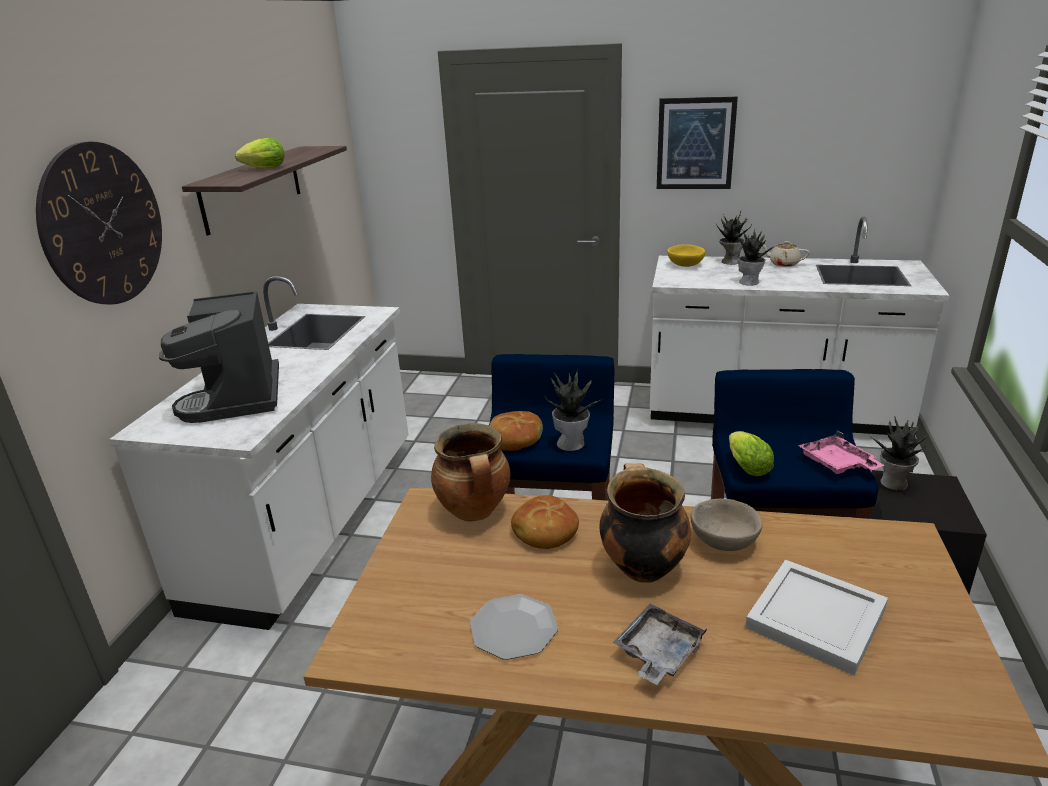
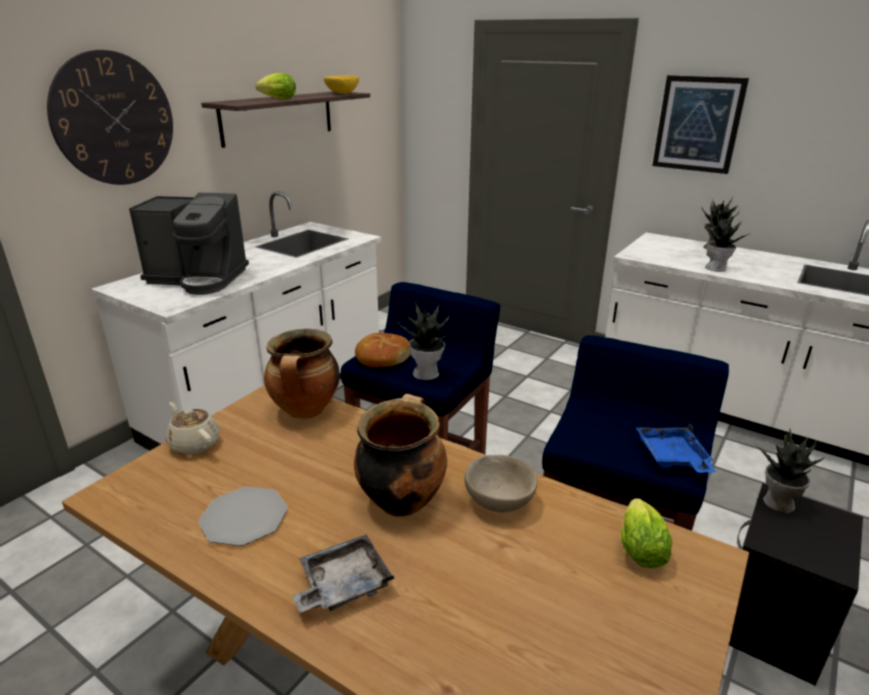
camera: 20 degrees right, 0 degrees up
coffee machine [159,291,279,423] -> coffee machine turned 90 degrees counterclockwise [129,193,249,295]
bread [511,495,579,549] -> none
yellow bowl [667,244,705,267] -> yellow bowl moved to [324,75,359,94]
lettuce [729,431,774,476] -> lettuce moved to [621,498,672,568]
white tray [745,560,888,676] -> none
beige teapot [762,241,810,267] -> beige teapot moved to [166,402,220,455]
pink tray [798,431,885,474] -> blue tray [636,423,716,473]

